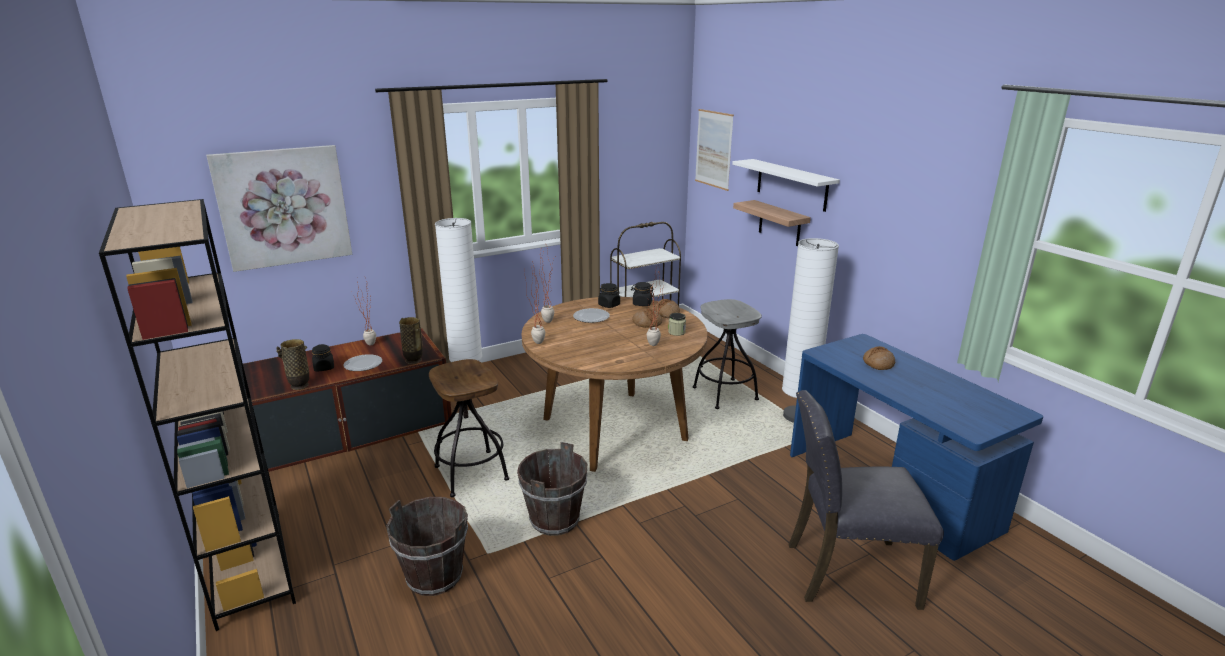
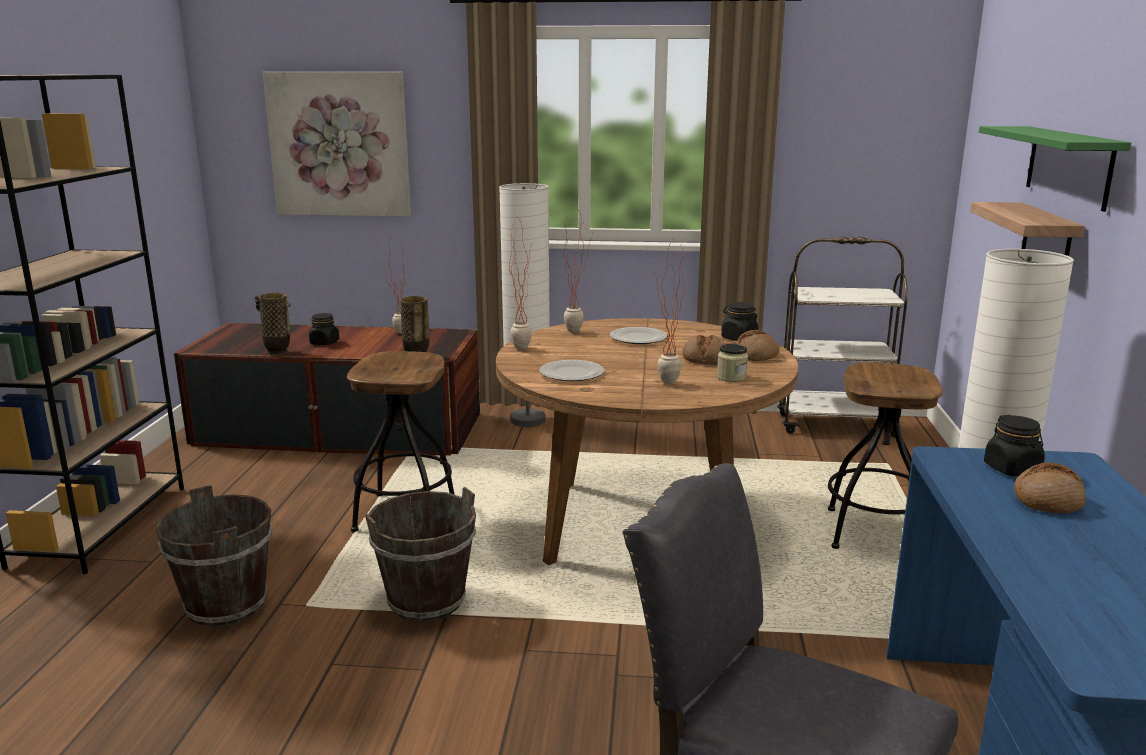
camera: 35 degrees right, 5 degrees down
plate [343,354,382,371] -> plate moved to [539,360,605,381]
black jar [598,283,620,308] -> black jar moved to [984,415,1045,476]
grey stool [693,299,762,409] -> brown stool [828,362,943,549]
picture [695,109,734,191] -> none
white shelf [732,159,840,212] -> green shelf [979,126,1131,212]

